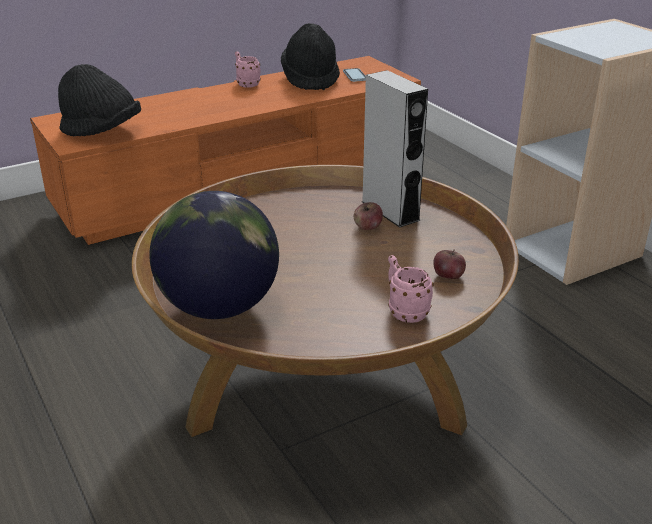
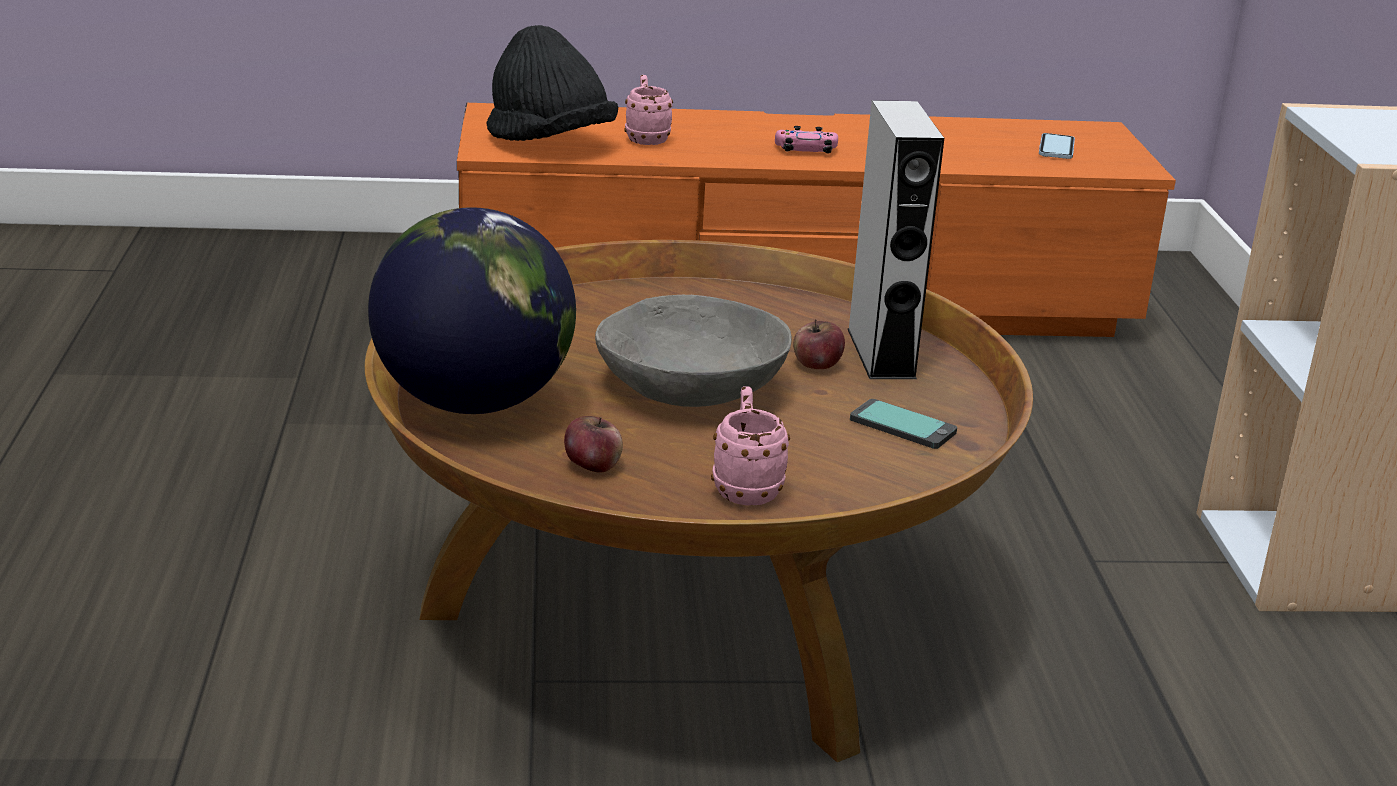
camera: 25 degrees right, 5 degrees down
pink mug [235,51,261,88] -> pink mug moved to [624,75,673,145]
black hat [281,23,340,90] -> none
apple [433,250,466,279] -> apple moved to [564,416,623,472]
none -> grey bowl [595,295,792,407]
none -> pink game controller [775,126,838,154]
none -> phone [850,399,957,449]

